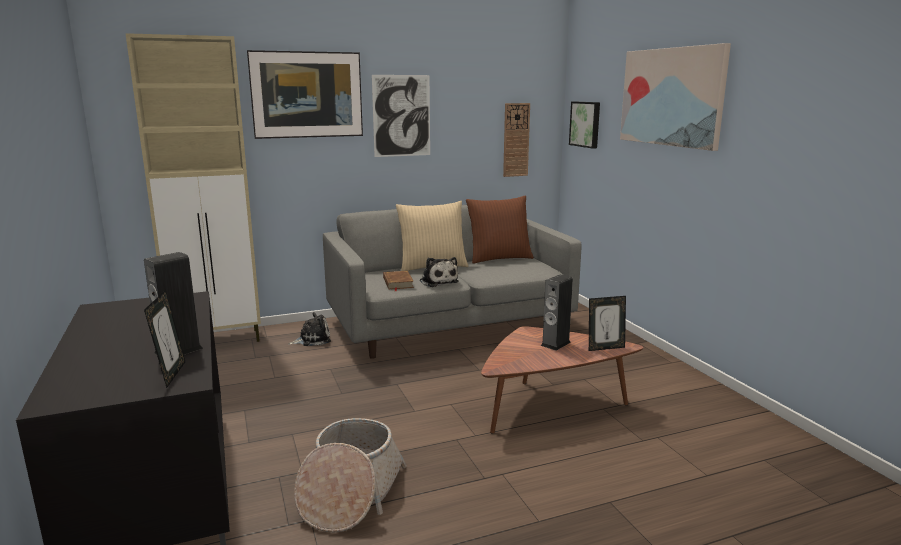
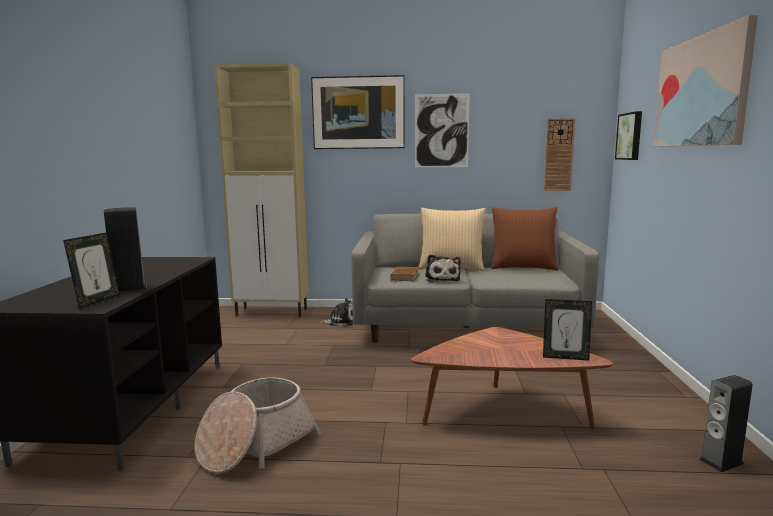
camera: 25 degrees right, 5 degrees down
speaker [541,274,573,351] -> speaker moved to [699,375,753,473]

